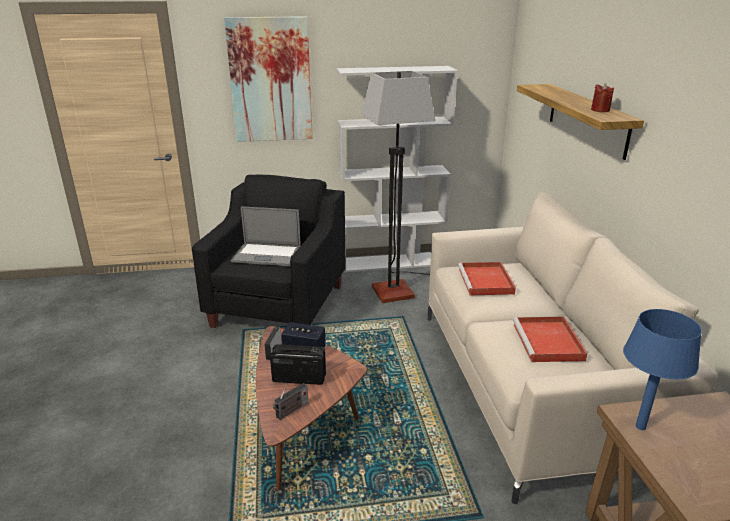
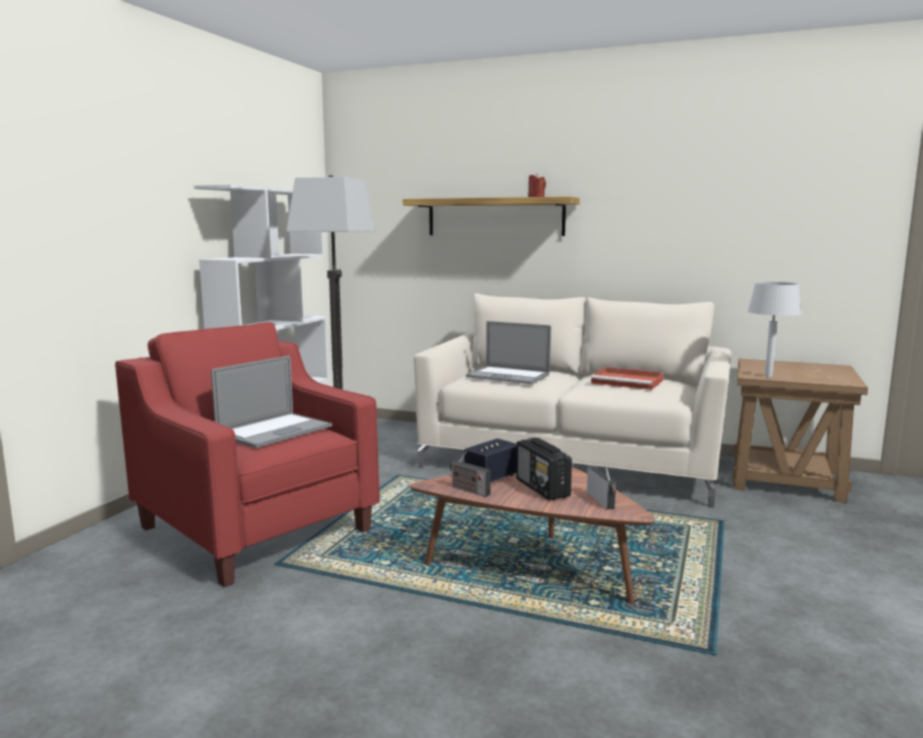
camera: 60 degrees left, 15 degrees down
black armchair [192,174,346,328] -> red armchair [115,322,380,587]
picture [224,16,313,142] -> none
radio [270,344,326,385] -> radio turned 60 degrees counterclockwise [516,438,572,500]
red tray [458,262,516,295] -> laptop [466,321,551,384]
blue table lamp [623,309,702,430] -> grey table lamp [748,282,801,377]

